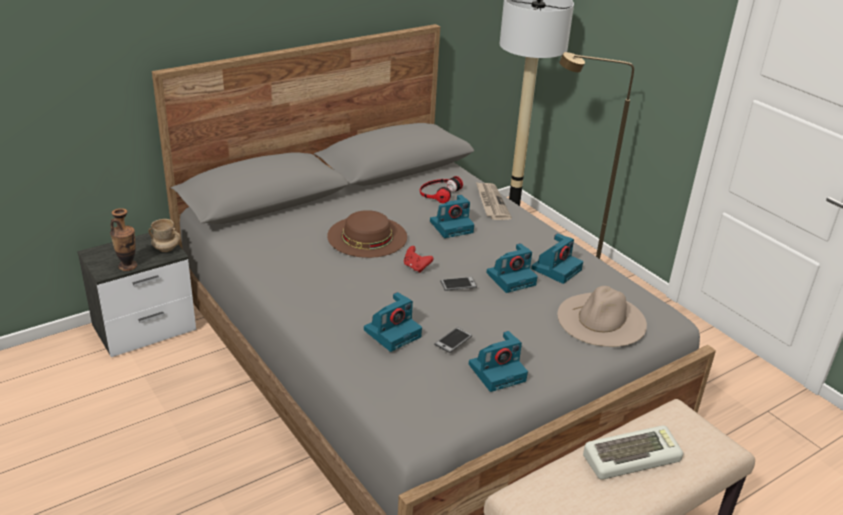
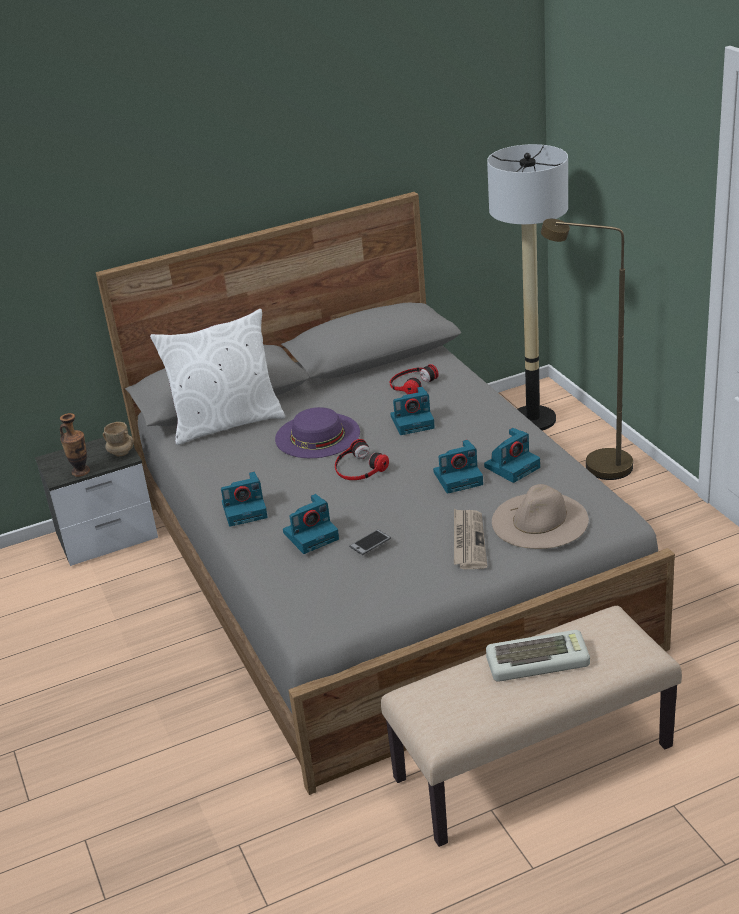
camera: 15 degrees right, 0 degrees up
brown hat [327,210,407,258] -> purple hat [275,407,360,458]
red game controller [404,246,434,273] -> headphones [335,439,389,480]
phone [440,277,477,291] -> none
camera [469,331,528,392] -> camera moved to [221,472,268,527]
newspaper [476,182,512,220] -> newspaper moved to [454,509,487,569]
none -> white pillow [150,309,285,445]

